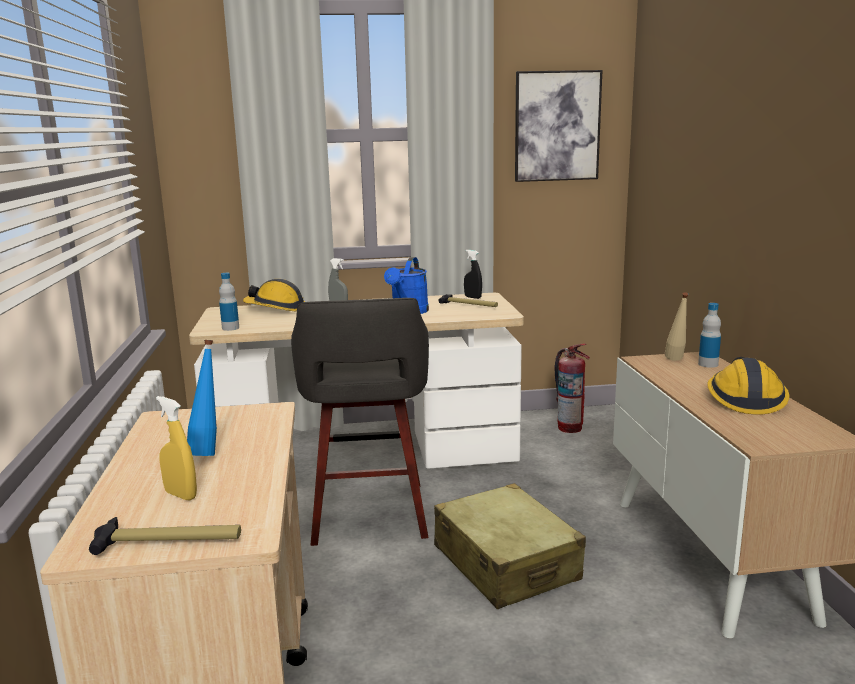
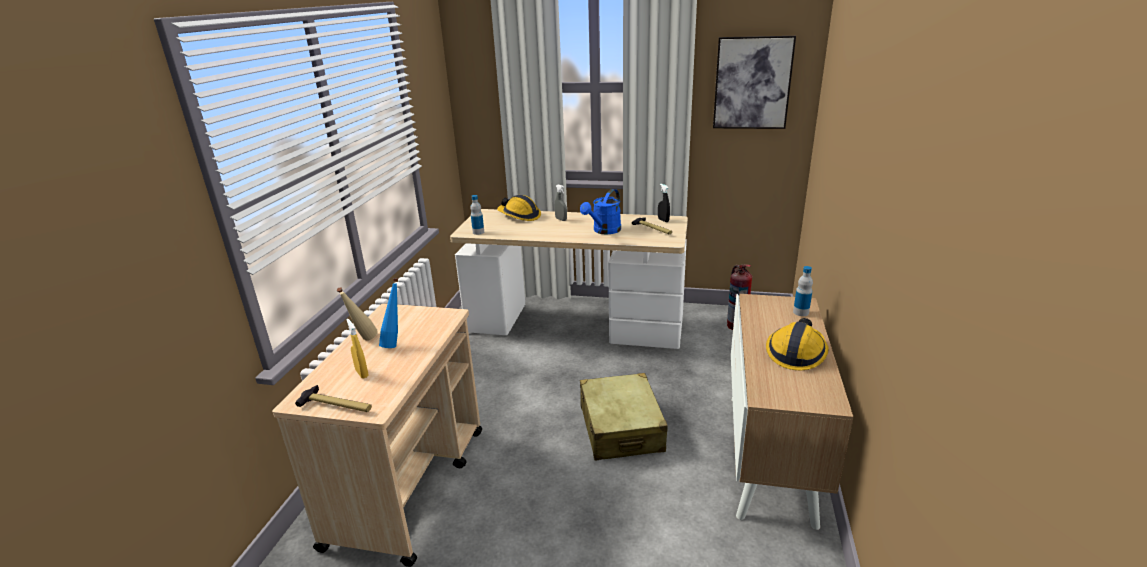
camera: 20 degrees right, 10 degrees up
grey stool [291,298,429,546] -> none
beige bottle [665,292,689,361] -> beige bottle moved to [337,287,378,340]

